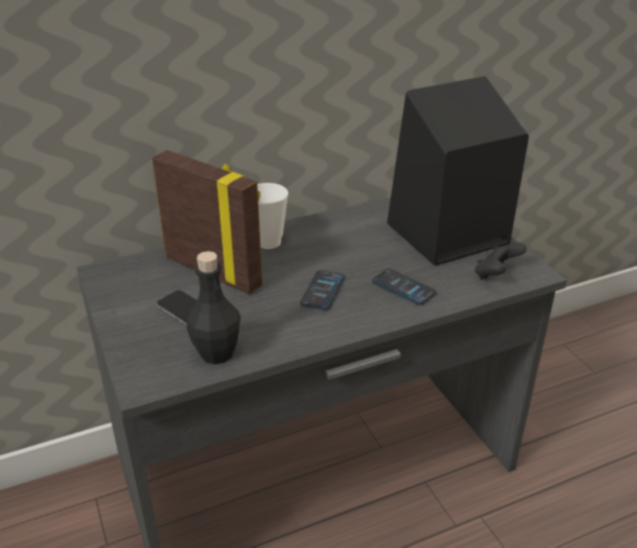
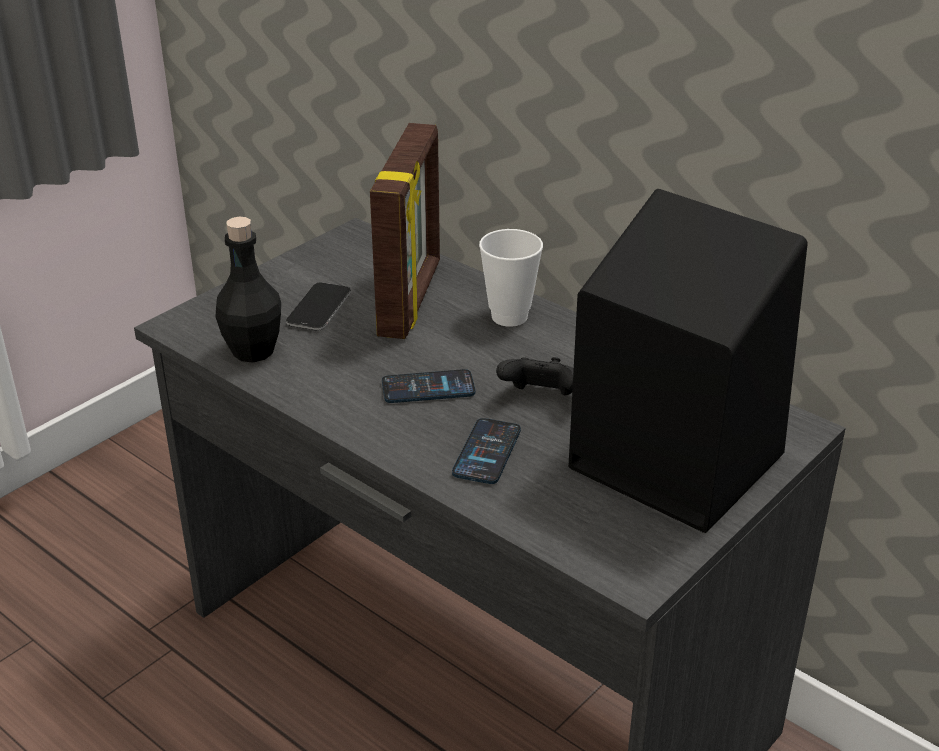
camera: 65 degrees right, 0 degrees up
black game controller [475,242,527,280] -> black game controller moved to [496,357,574,395]

